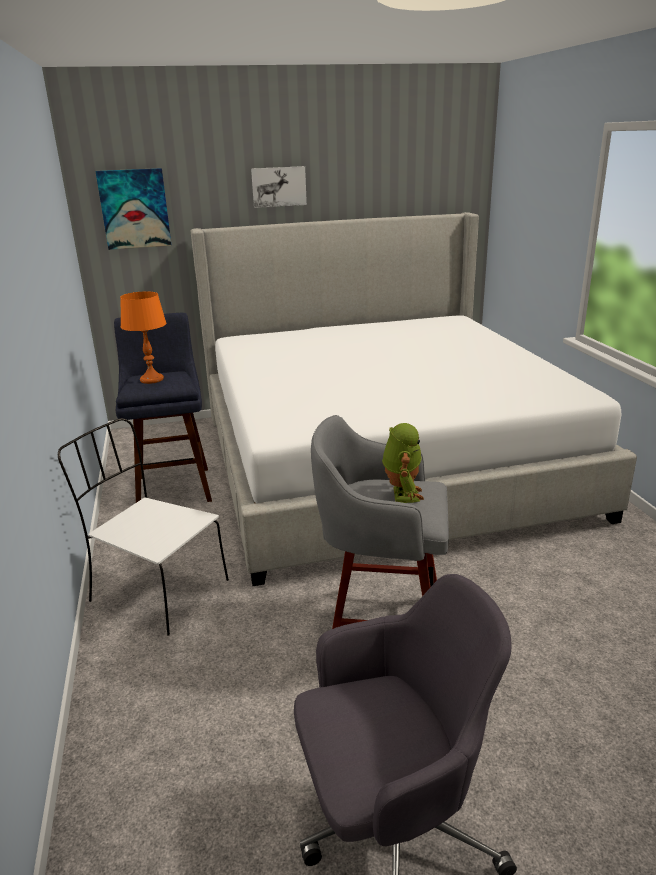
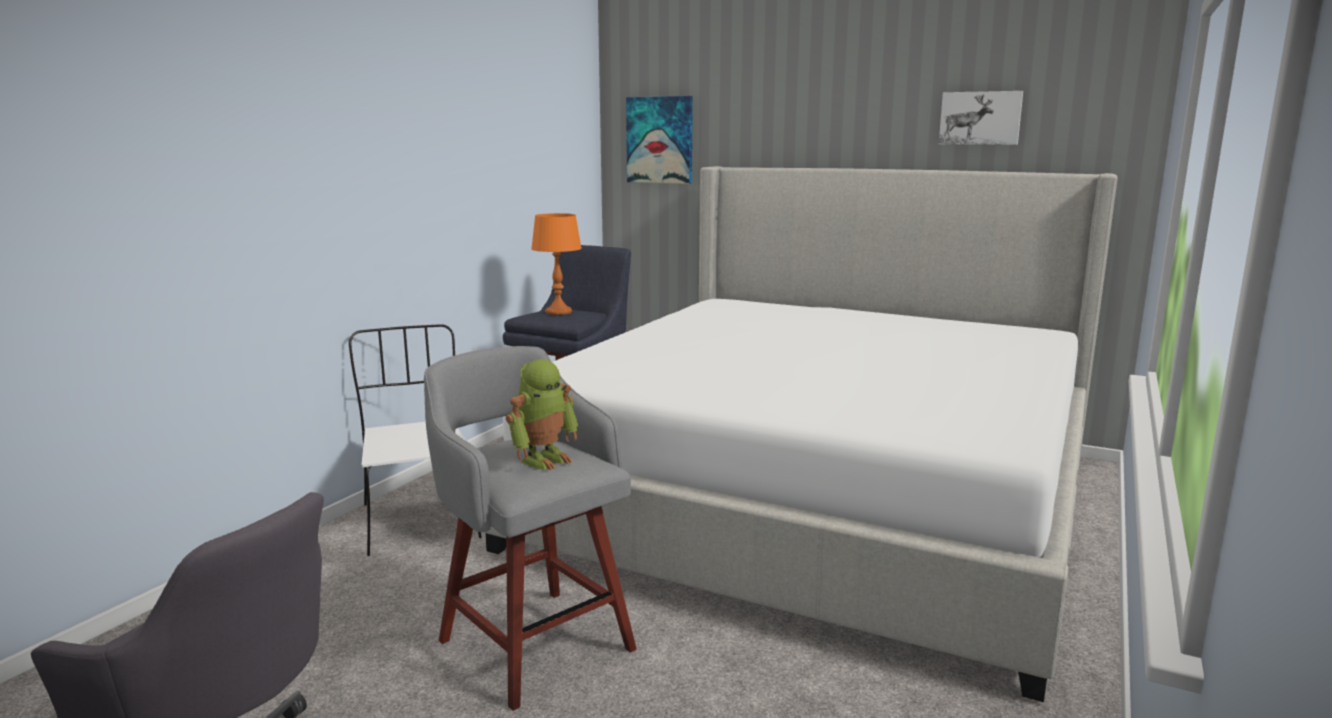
camera: 40 degrees right, 10 degrees down
picture [251,166,307,208] -> picture moved to [939,91,1023,145]

